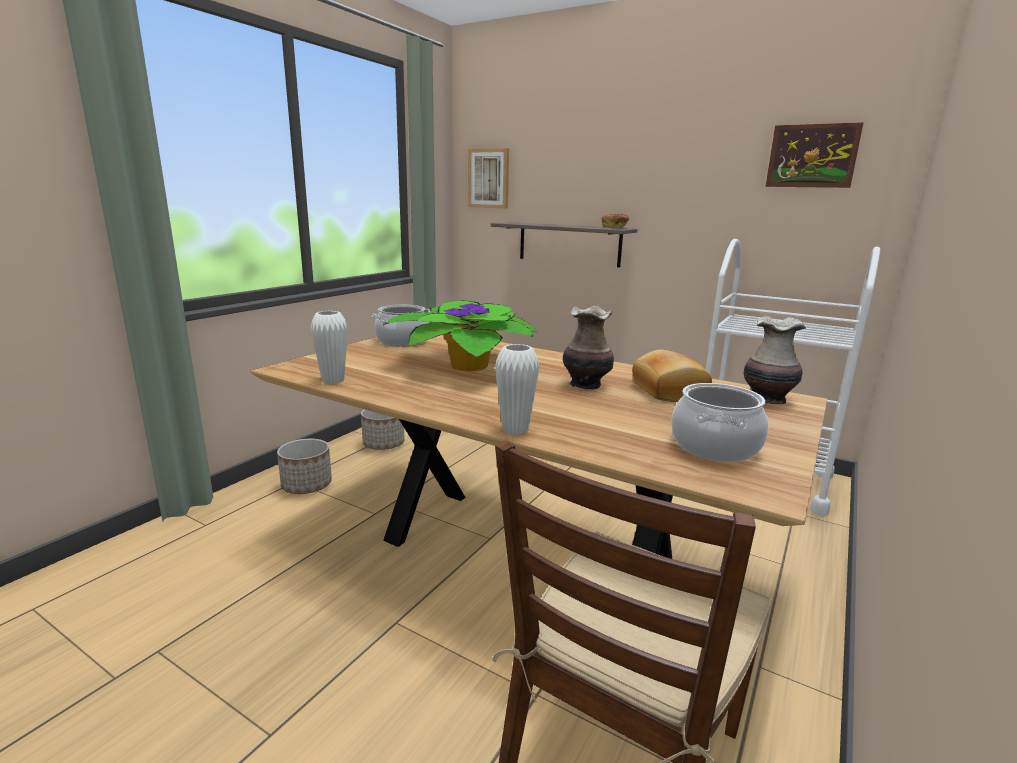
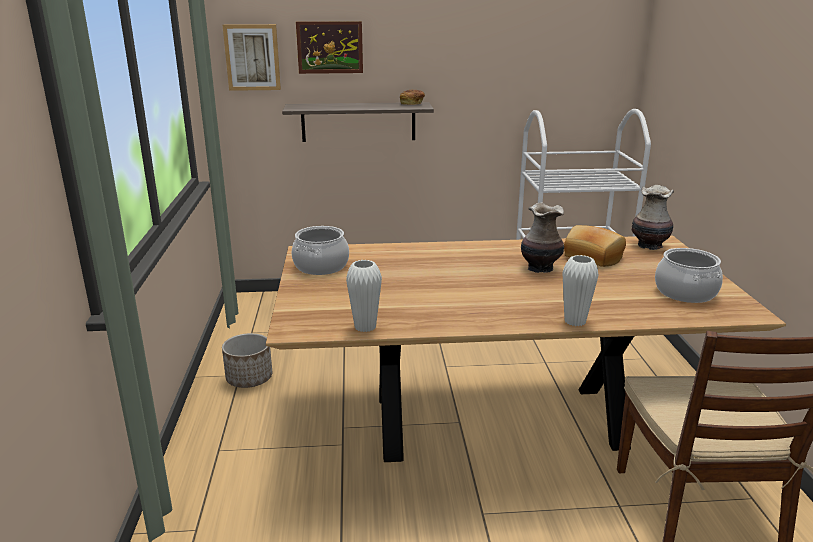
camera: 35 degrees left, 5 degrees up
planter [277,439,332,494] -> none
potted plant [383,301,539,371] -> none
picture [765,122,864,188] -> picture moved to [296,21,363,74]

